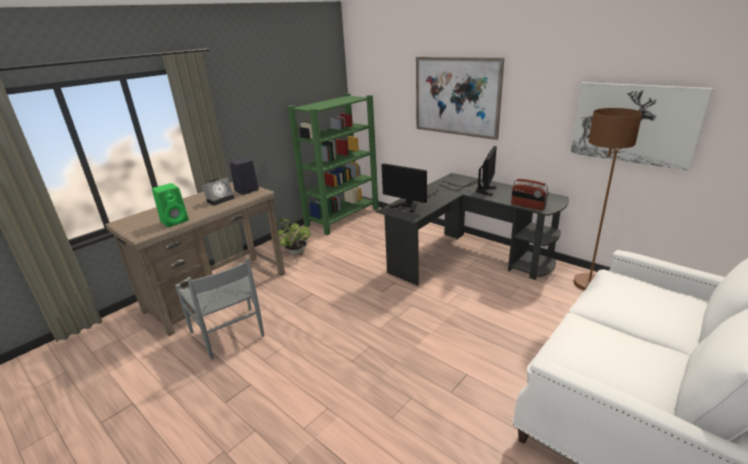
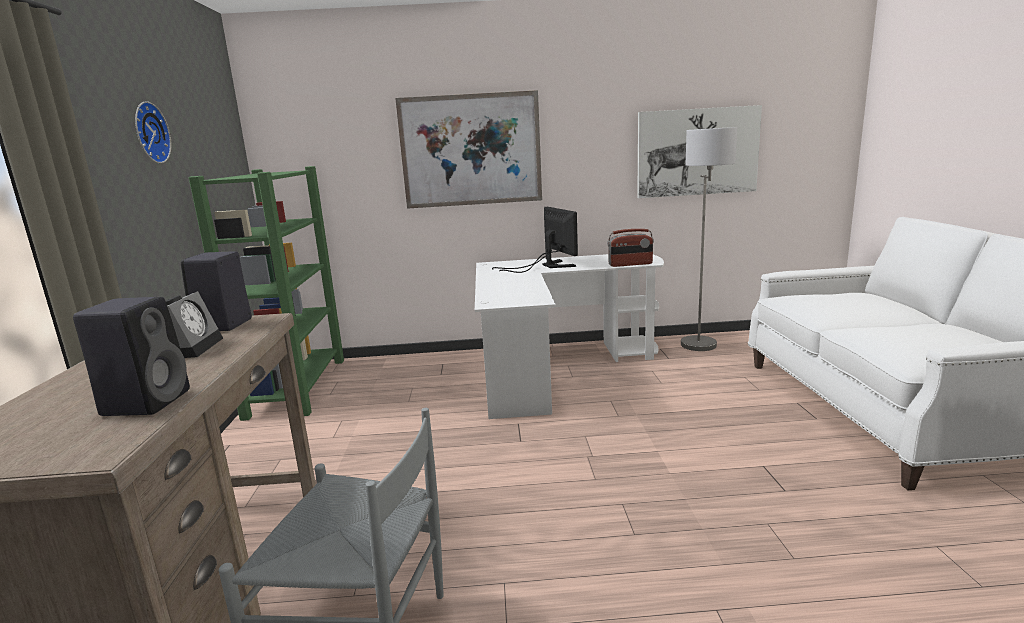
camera: 45 degrees left, 10 degrees down
green speaker [152,183,189,227] -> black speaker [73,297,190,416]
potted plant [277,219,312,255] -> none
black desk [376,173,569,286] -> white desk [475,254,664,419]
monitor [382,163,438,212] -> none
brown floor lamp [574,108,642,291] -> grey floor lamp [681,127,737,351]
none -> wall clock [135,101,171,163]

